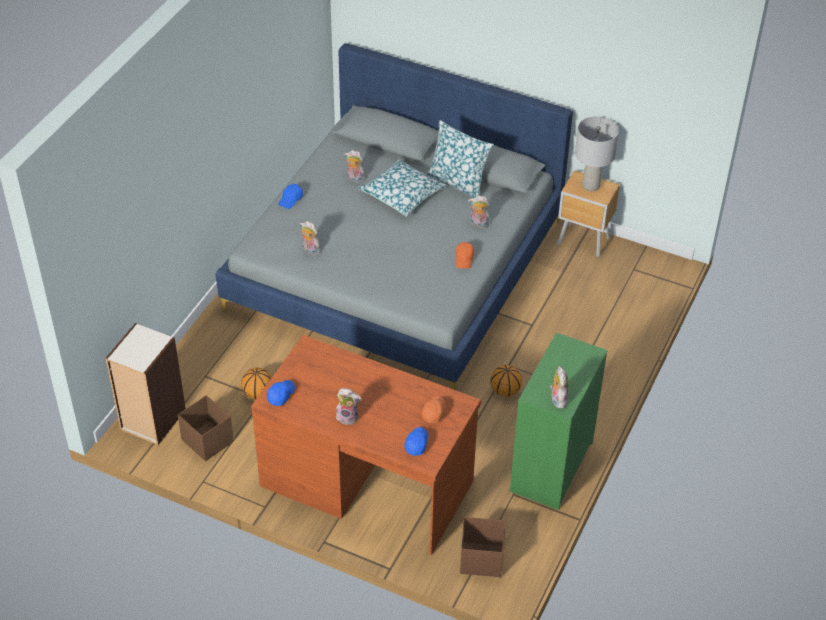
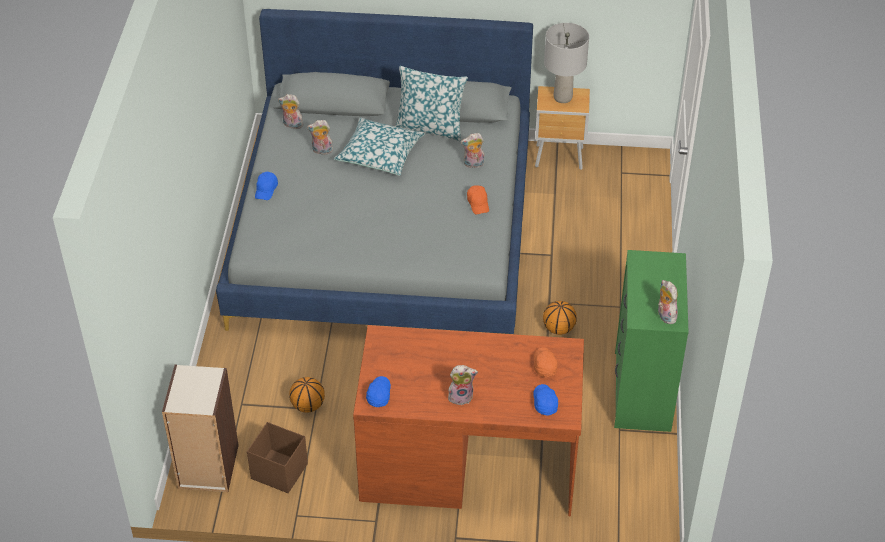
camera: 20 degrees left, 0 degrees up
plush toy [300,221,321,255] -> plush toy moved to [278,94,303,129]
brown storage box [460,517,505,577] -> none

